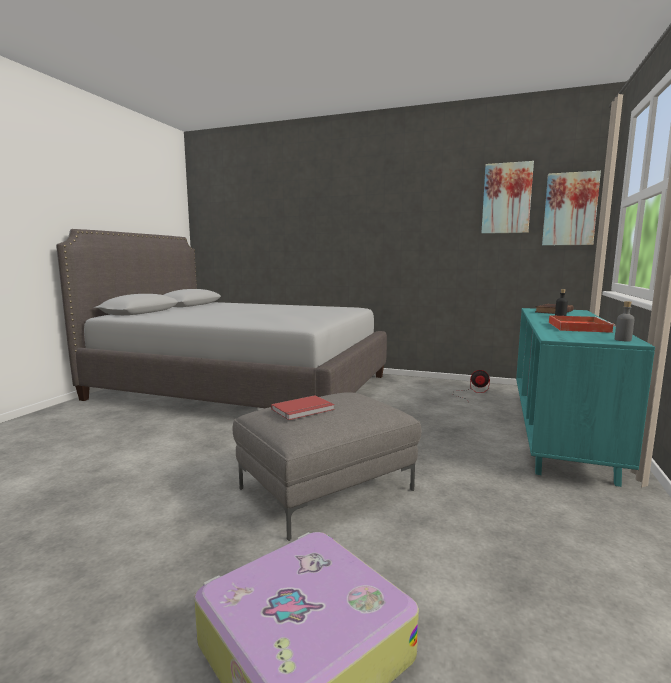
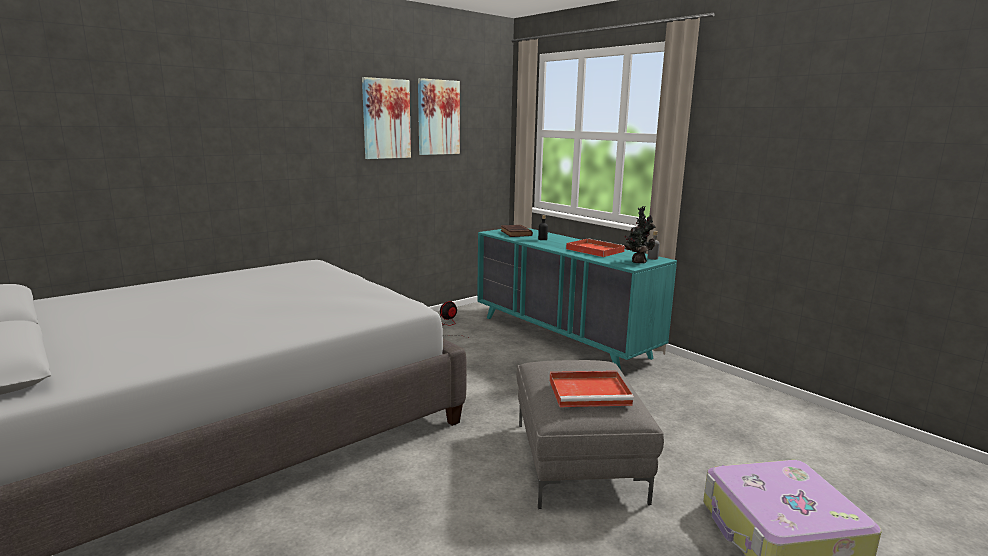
camera: 60 degrees left, 5 degrees up
red book [271,395,335,420] -> red tray [549,371,634,407]
picture [542,171,601,245] -> picture moved to [362,77,411,159]
none -> potted plant [624,206,656,263]

